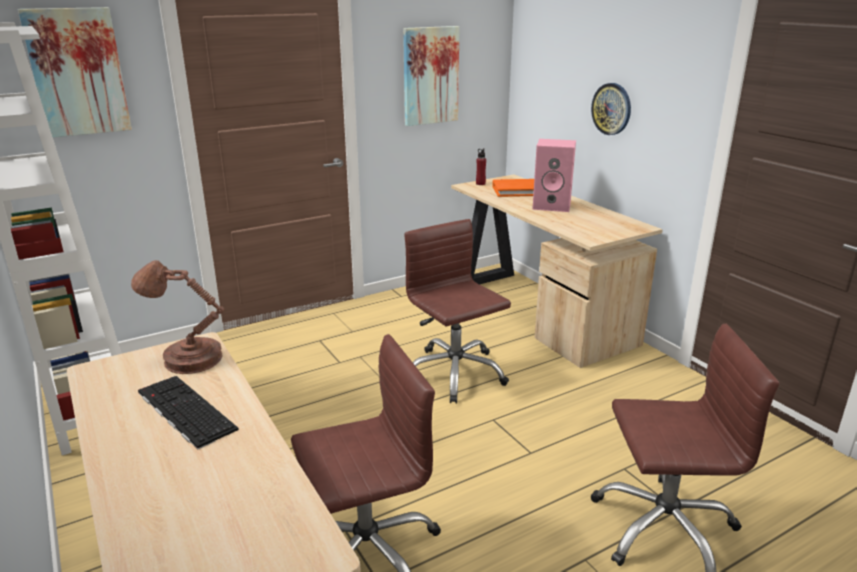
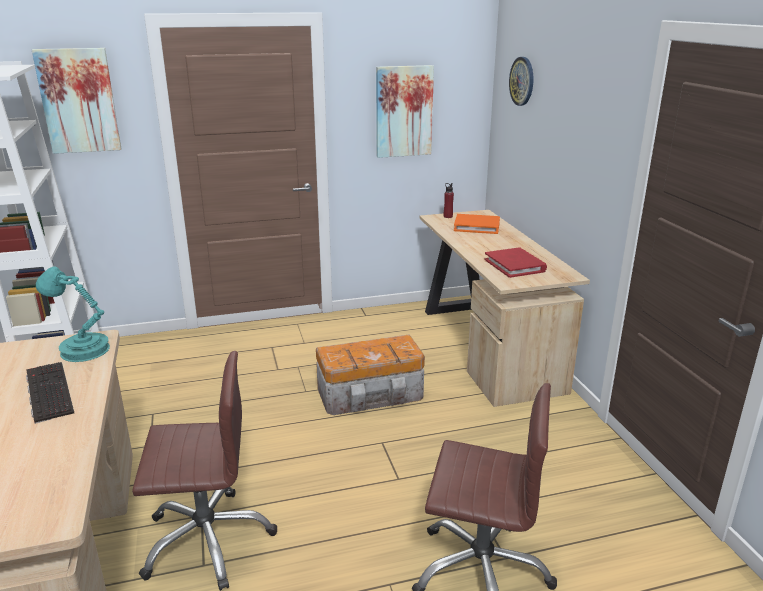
camera: 15 degrees right, 0 degrees up
brown table lamp [131,260,224,374] -> turquoise table lamp [36,266,110,362]
brown office chair [404,219,511,404] -> storage box [316,335,425,415]
pink speaker [532,139,576,212] -> none
wall clock [591,83,631,135] -> wall clock moved to [509,57,534,106]
none -> red book [484,247,547,278]

